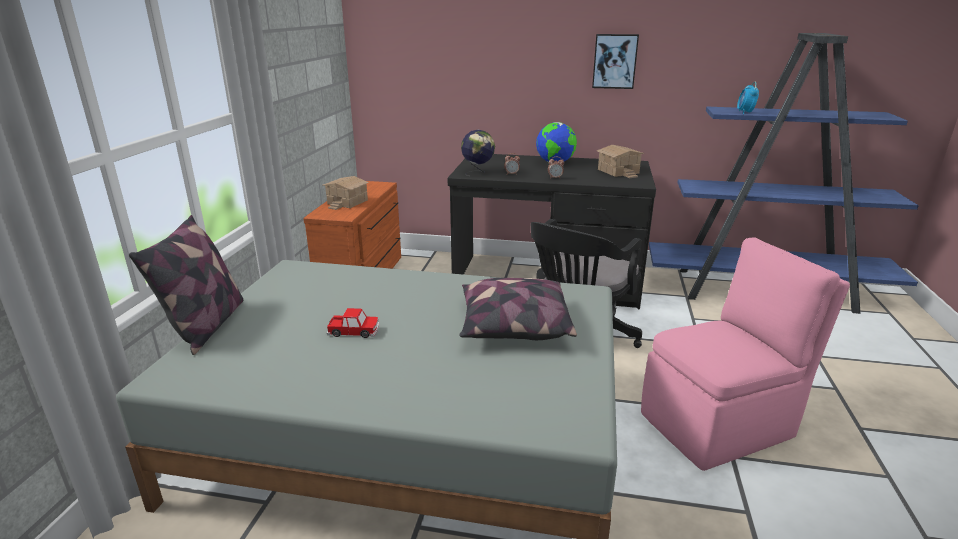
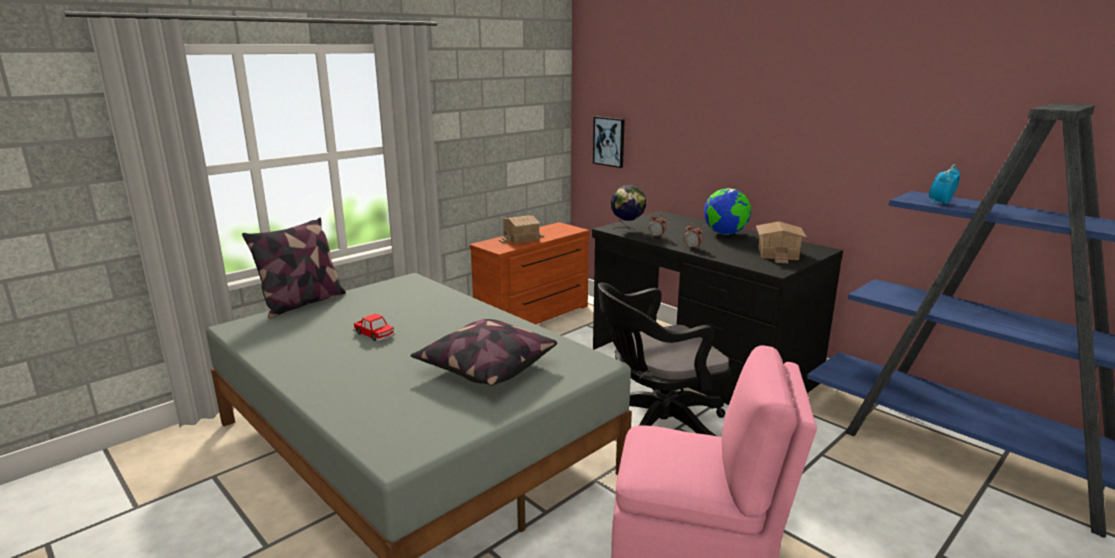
camera: 35 degrees right, 5 degrees down
picture [592,34,639,89] -> picture moved to [593,116,625,168]

